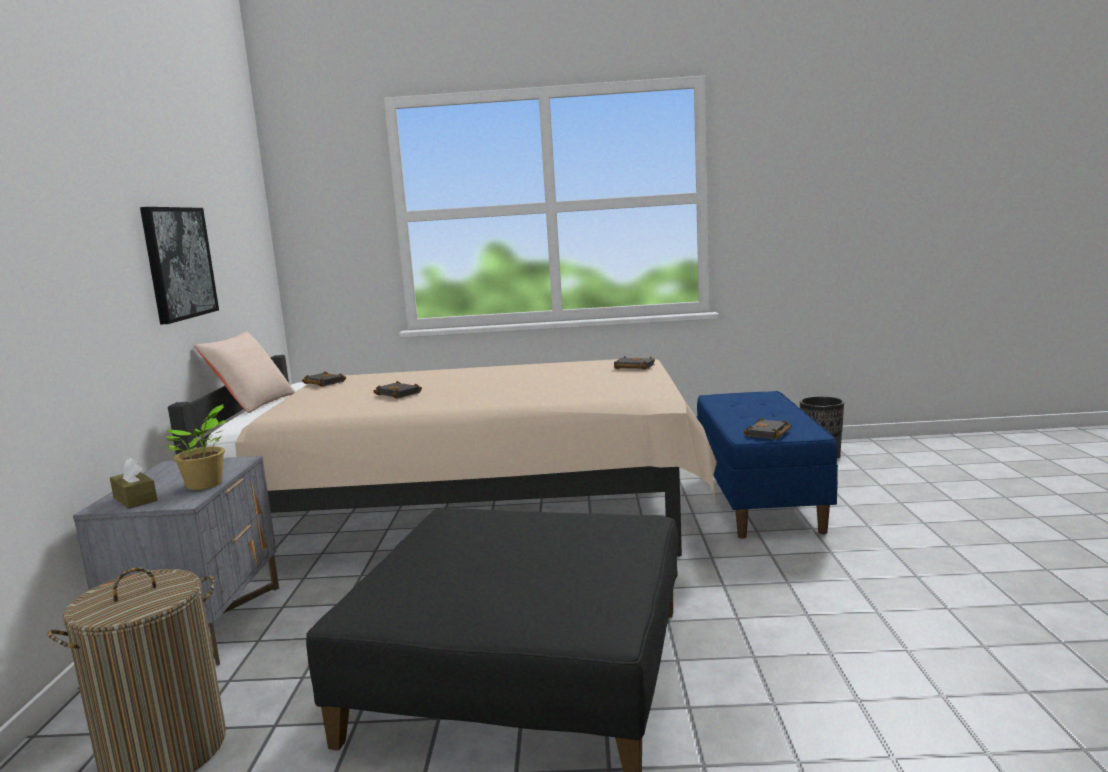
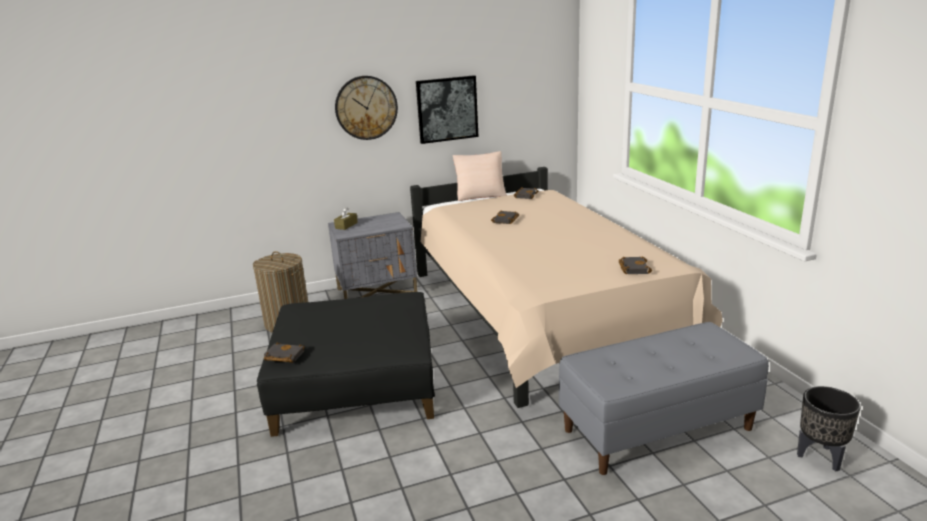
camera: 70 degrees right, 10 degrees up
potted plant [165,404,226,490] -> none
blue bench [697,391,838,538] -> grey bench [559,322,769,475]
black book [744,418,792,439] -> black book moved to [264,343,305,363]
none -> wall clock [335,76,398,140]

